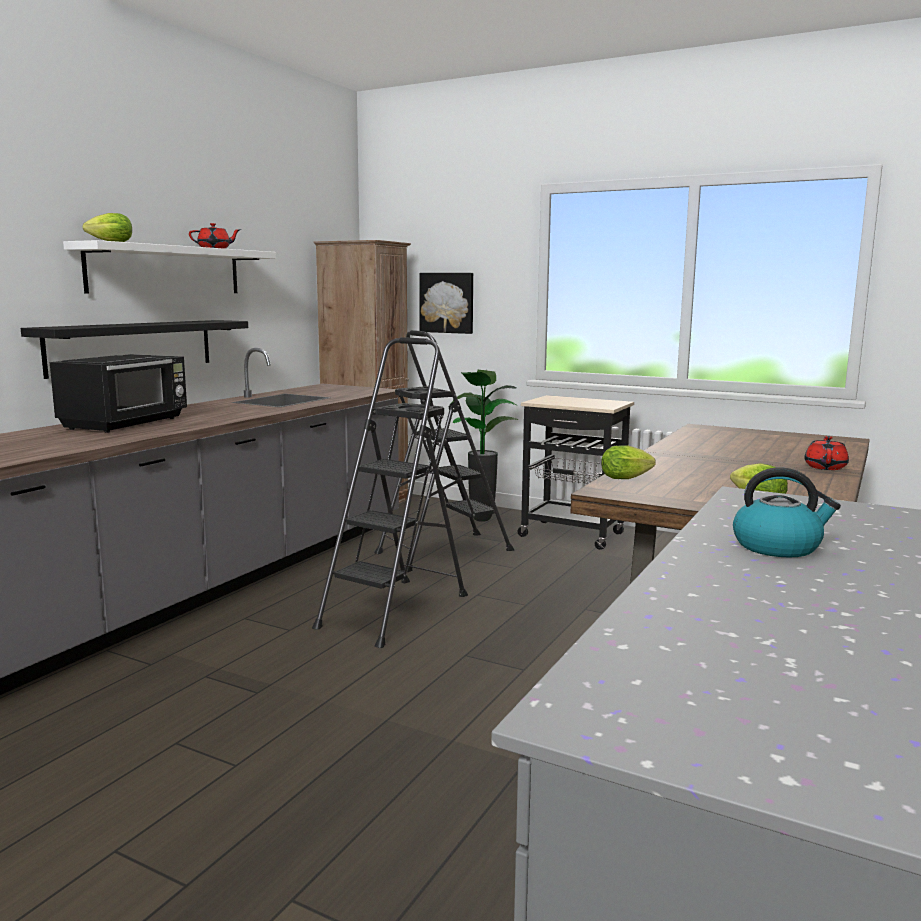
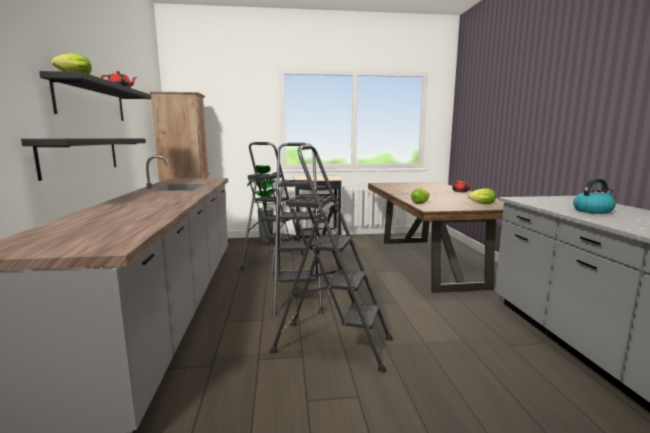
camera: 35 degrees left, 0 degrees up
black microwave [50,354,187,433] -> none
white shelf [63,240,276,293] -> black shelf [39,71,151,121]
picture [419,273,473,334] -> none
none -> step ladder [269,144,393,373]

